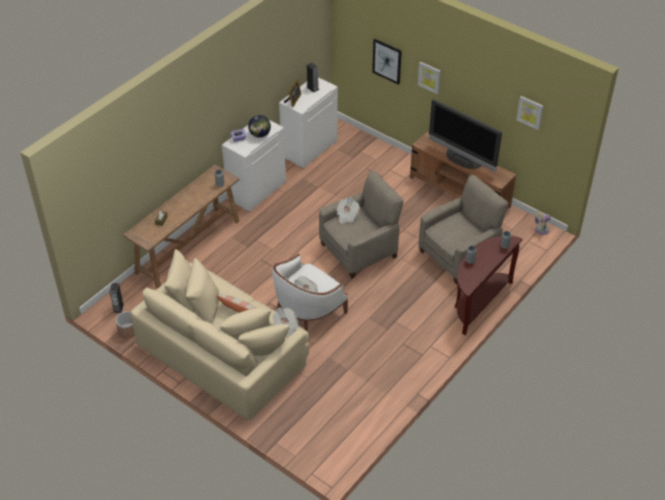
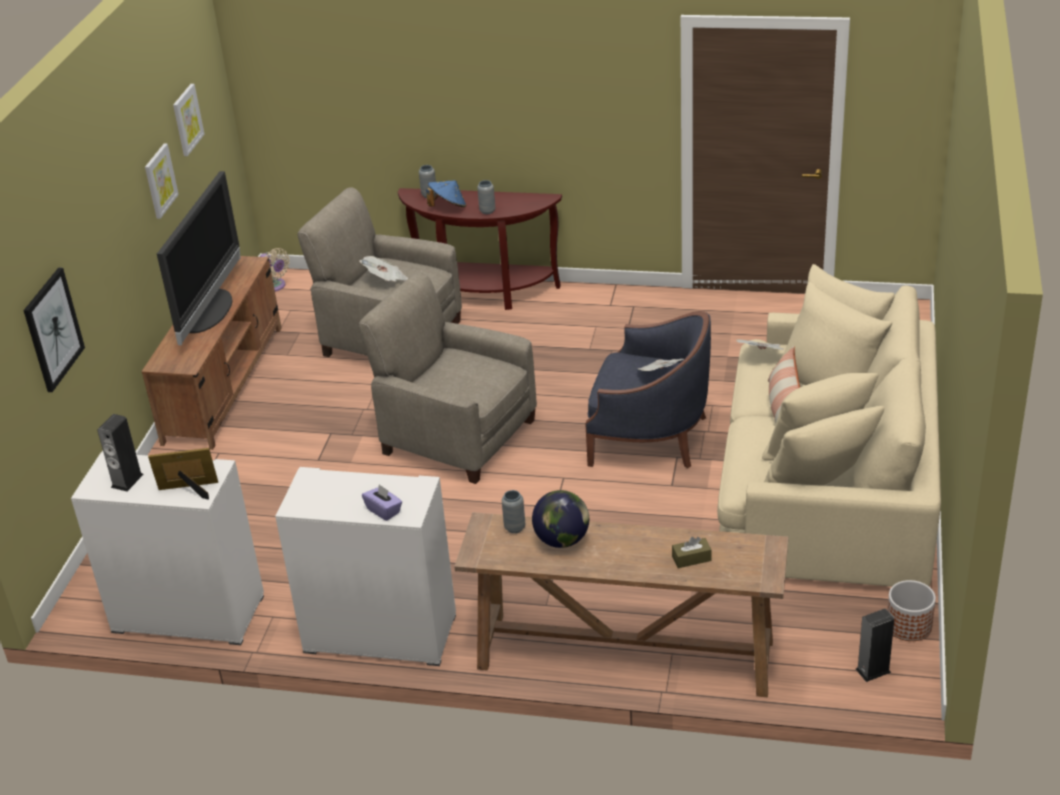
camera: 115 degrees left, 10 degrees down
globe [248,115,271,138] -> globe moved to [532,490,589,548]
white armchair [272,254,348,332] -> blue armchair [585,311,711,468]
newspaper [337,197,360,223] -> newspaper moved to [359,256,408,282]
picture [418,62,441,94] -> picture moved to [145,144,179,219]
none -> blue hat [426,180,466,207]

